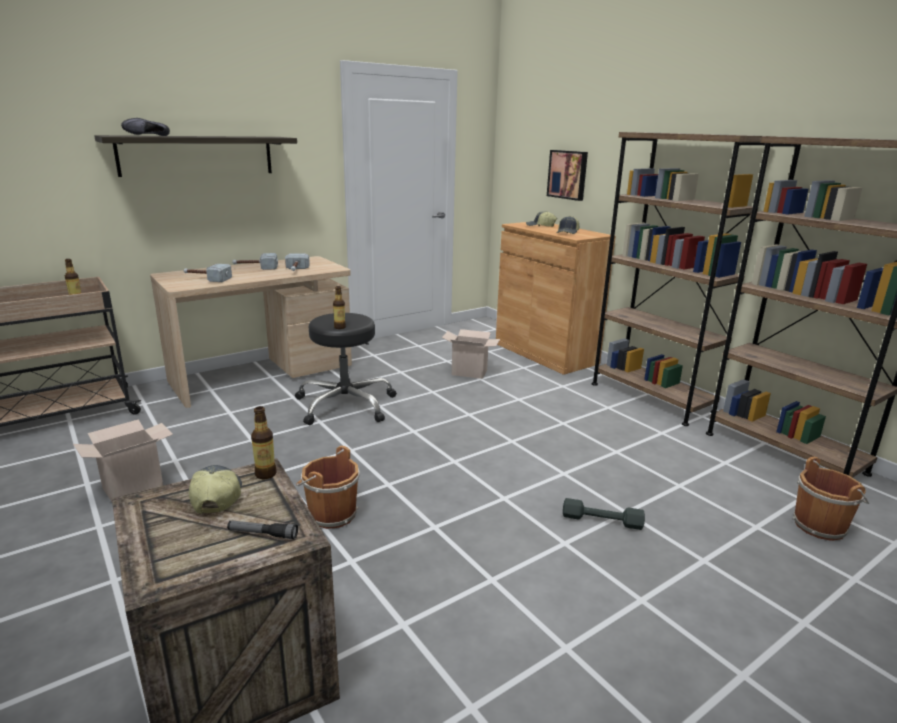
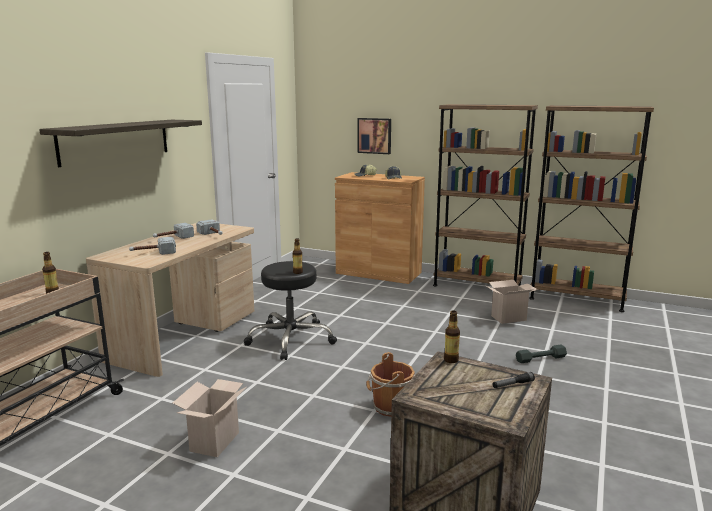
camera: 30 degrees left, 5 degrees down
black shoe [121,118,170,136] -> none
cap [189,465,242,514] -> none
cardboard box [442,329,500,379] -> cardboard box moved to [486,280,538,324]
brown bucket [792,457,869,541] -> none

